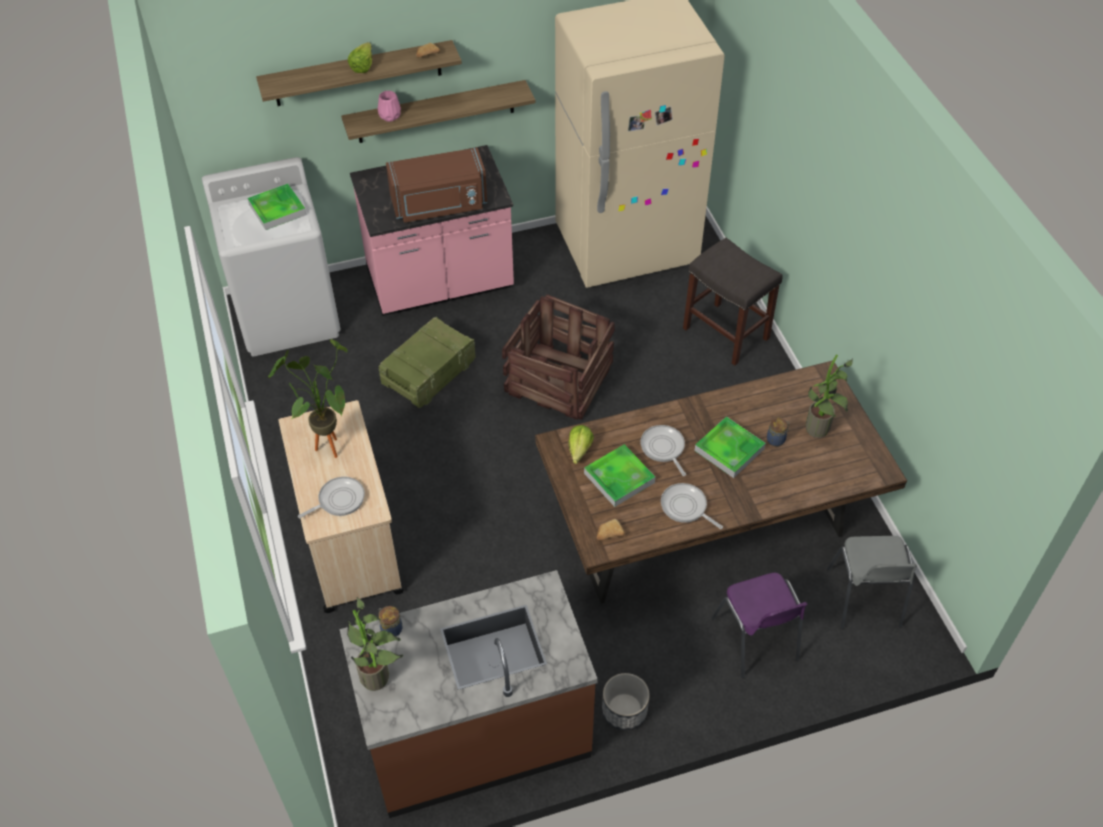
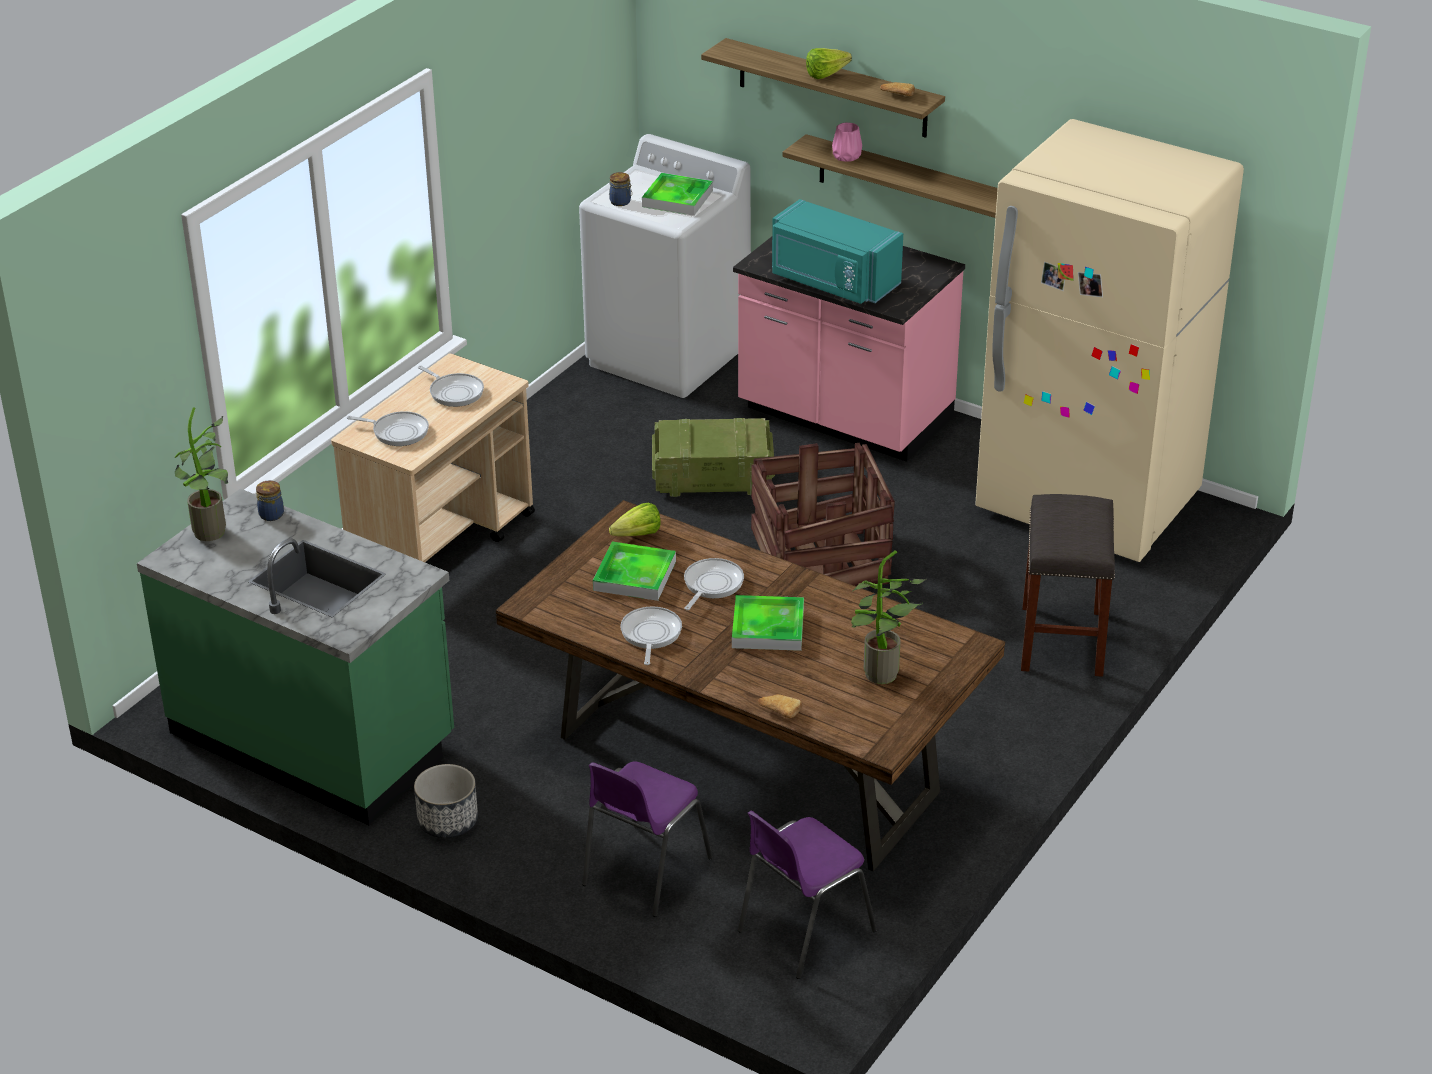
camera: 50 degrees right, 15 degrees down
potted plant [268,339,348,458] -> frying pan [418,366,484,407]
brown counter [339,570,598,818] -> green counter [137,489,454,825]
brown microwave [386,147,487,222] -> turquoise microwave [772,199,903,304]
bread [597,519,625,540] -> bread moved to [758,694,802,718]
jar [767,418,790,446] -> jar moved to [609,172,632,206]
grey chair [827,536,917,629] -> purple chair [738,811,877,979]

